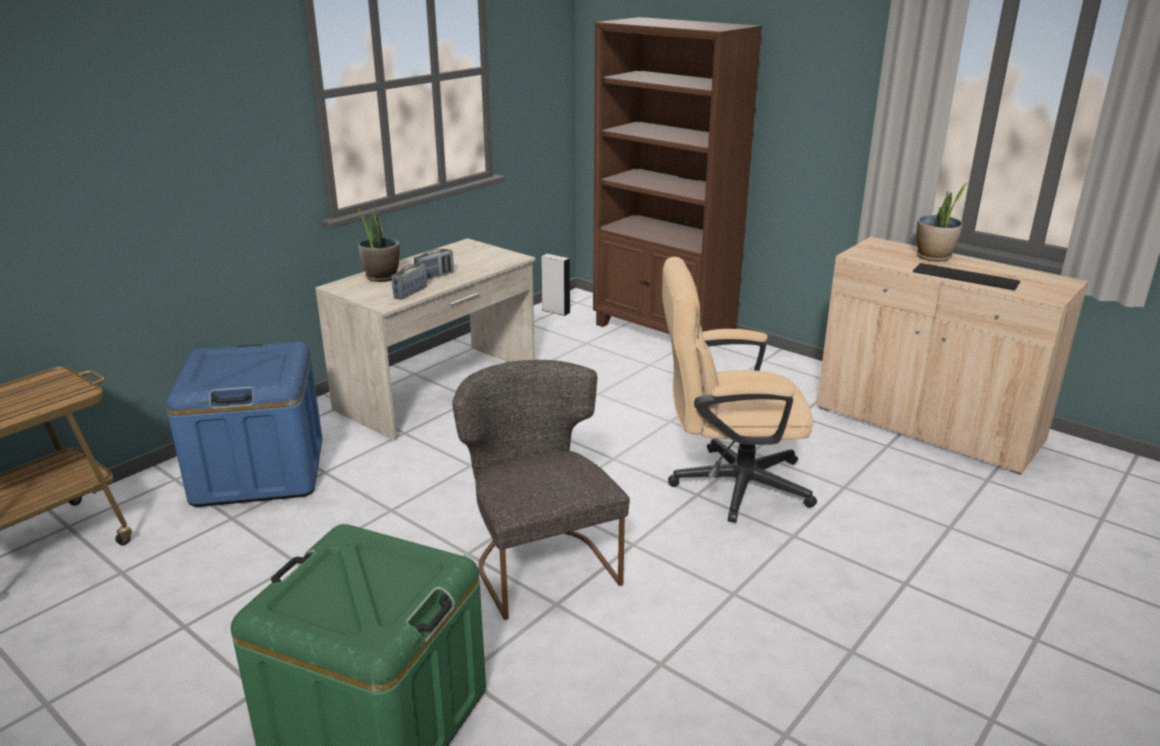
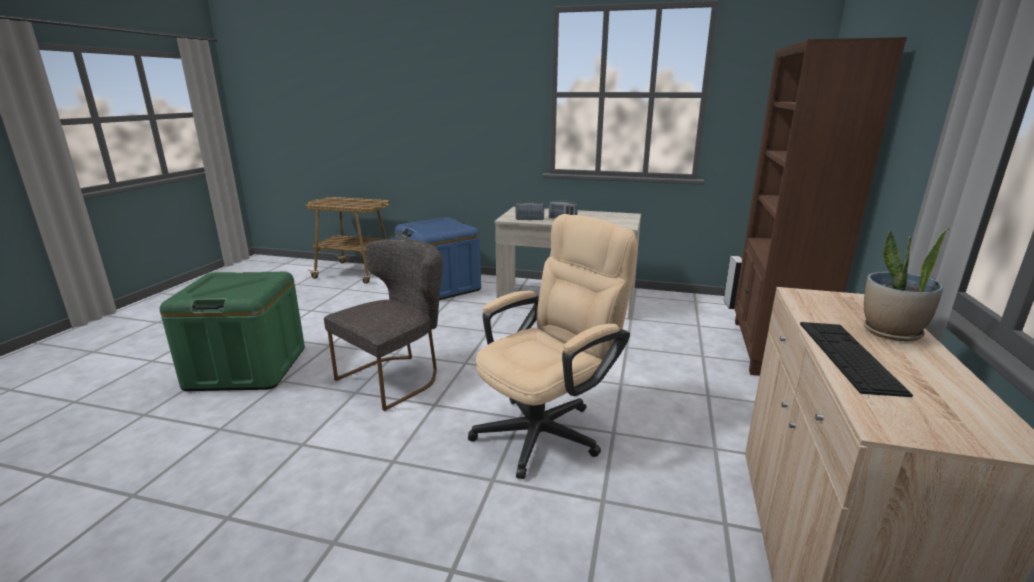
camera: 65 degrees right, 5 degrees down
potted plant [356,204,400,282] -> none
beige office chair [662,257,817,523] -> beige office chair turned 75 degrees clockwise [468,214,637,479]

